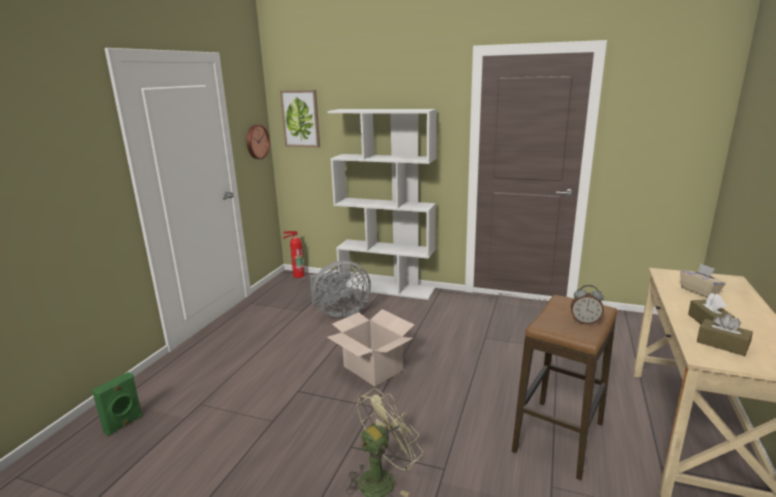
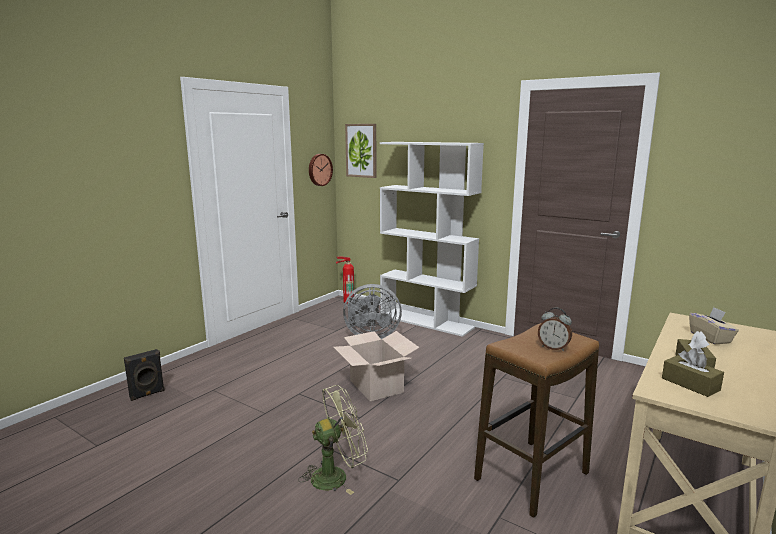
camera: 15 degrees right, 5 degrees down
green speaker [92,372,143,436] -> black speaker [124,349,165,401]

